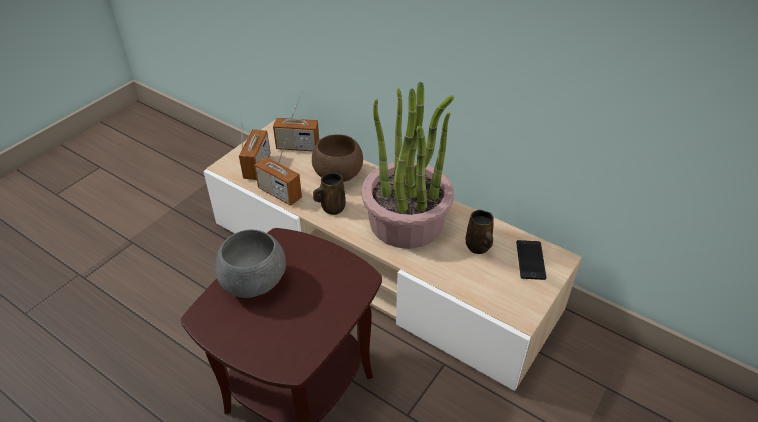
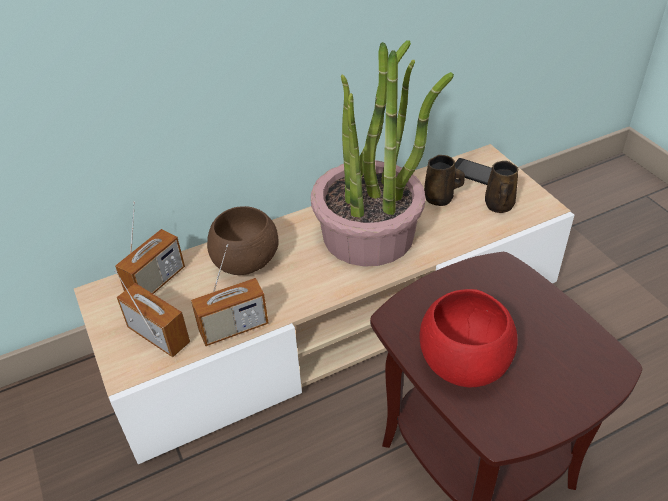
camera: 60 degrees left, 0 degrees up
grey bowl [215,230,286,298] -> red bowl [420,289,518,387]
brown mug [313,173,346,215] -> brown mug moved to [485,161,518,213]

